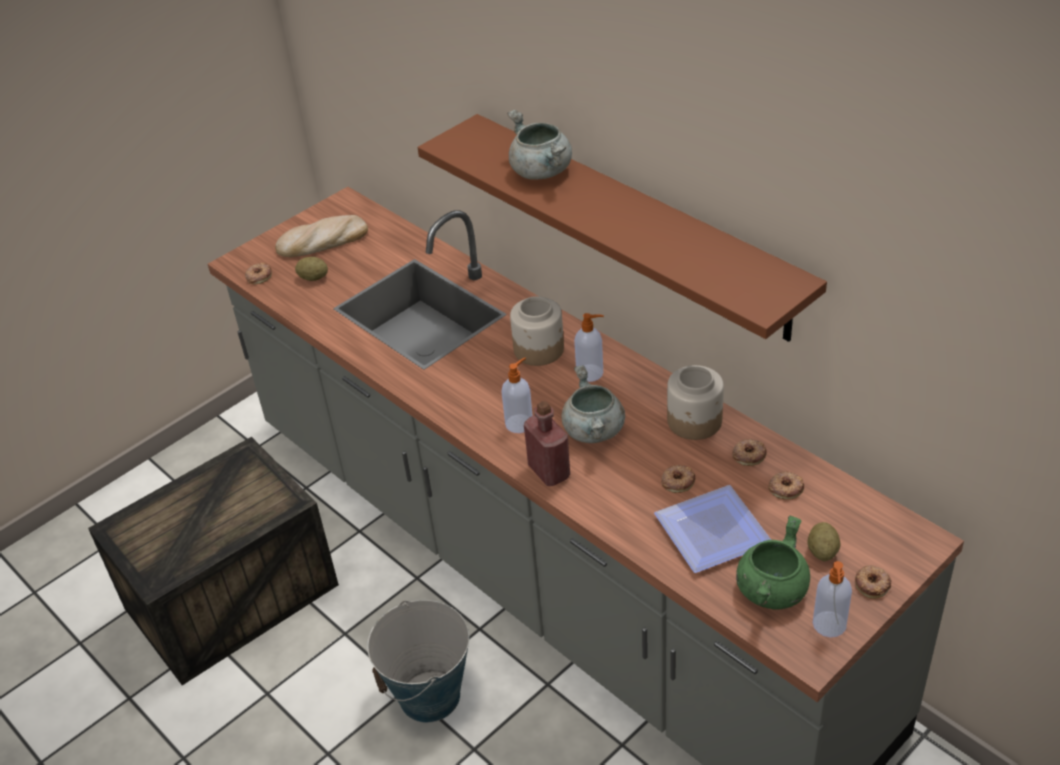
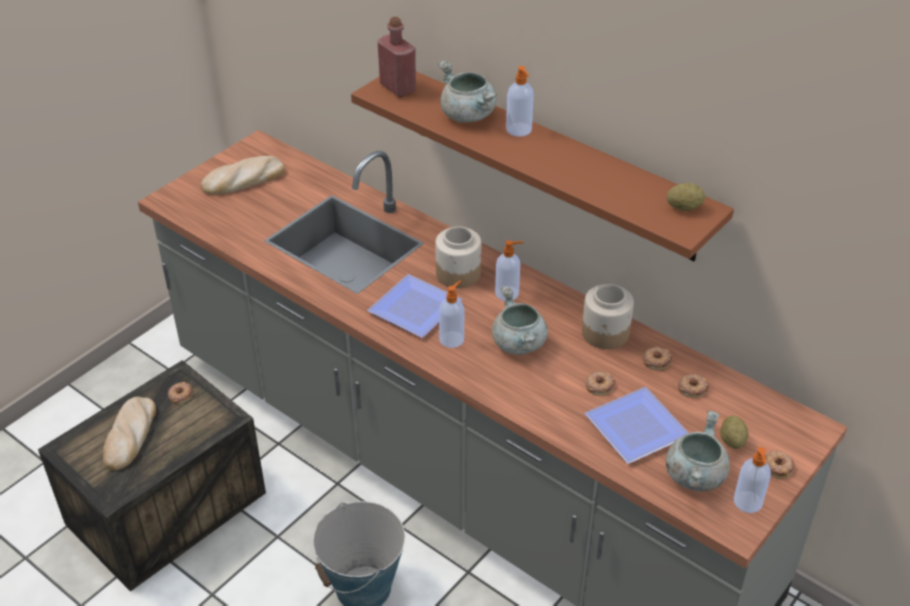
camera: 10 degrees left, 0 degrees up
donut [245,263,272,284] -> donut moved to [168,382,193,404]
potato [295,257,328,281] -> potato moved to [666,183,705,211]
red bottle [524,401,570,486] -> red bottle moved to [378,17,416,97]
green cooking pot [736,516,810,609] -> grey cooking pot [666,410,730,492]
none -> bread [103,397,156,470]
none -> plate [368,274,462,338]
none -> soap dispenser [506,66,534,137]

